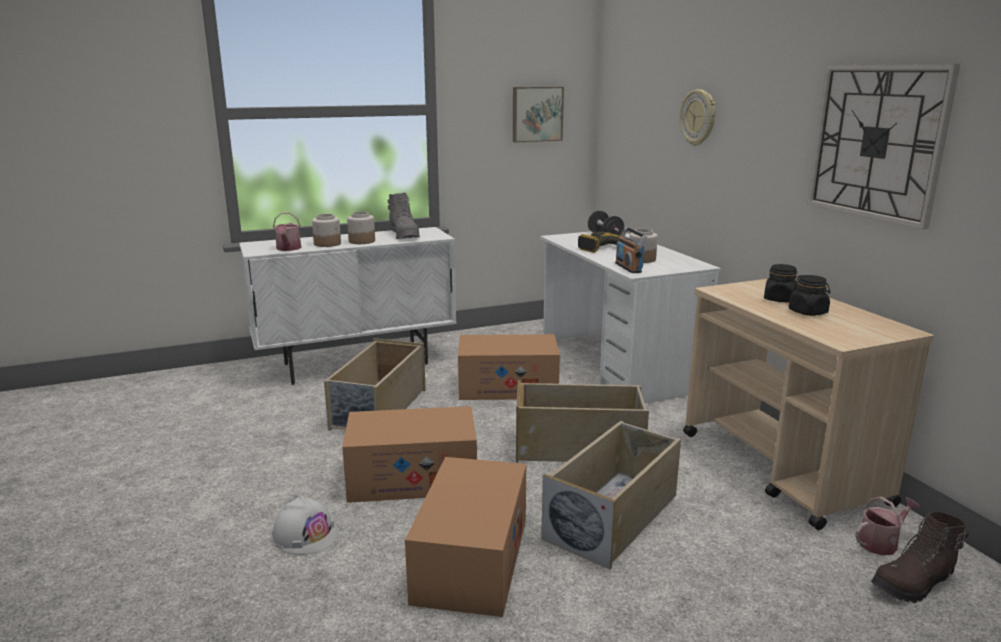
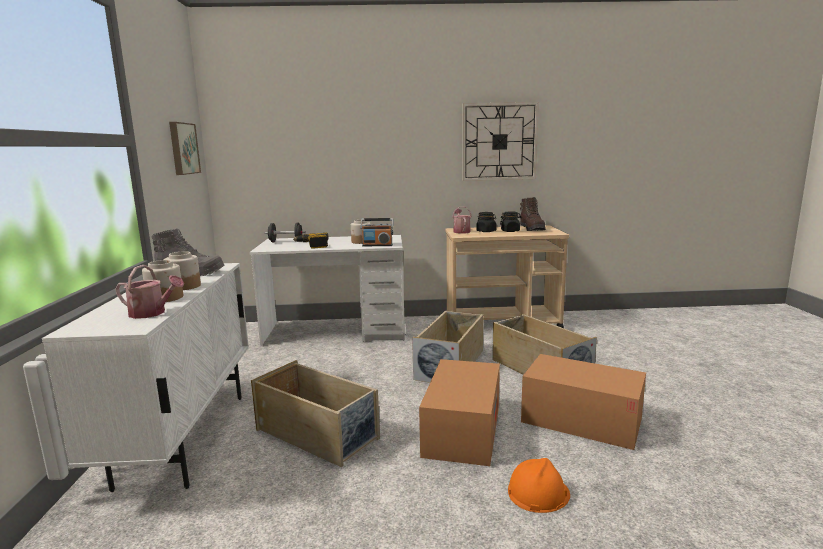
camera: 70 degrees left, 5 degrees down
white hard hat [272,496,339,555] -> orange hard hat [508,458,570,513]
cardboard box [458,334,560,400] -> none
wall clock [680,89,715,146] -> none
watering can [855,496,920,556] -> watering can moved to [452,207,472,234]
brown boot [871,512,969,603] -> brown boot moved to [520,197,546,231]

